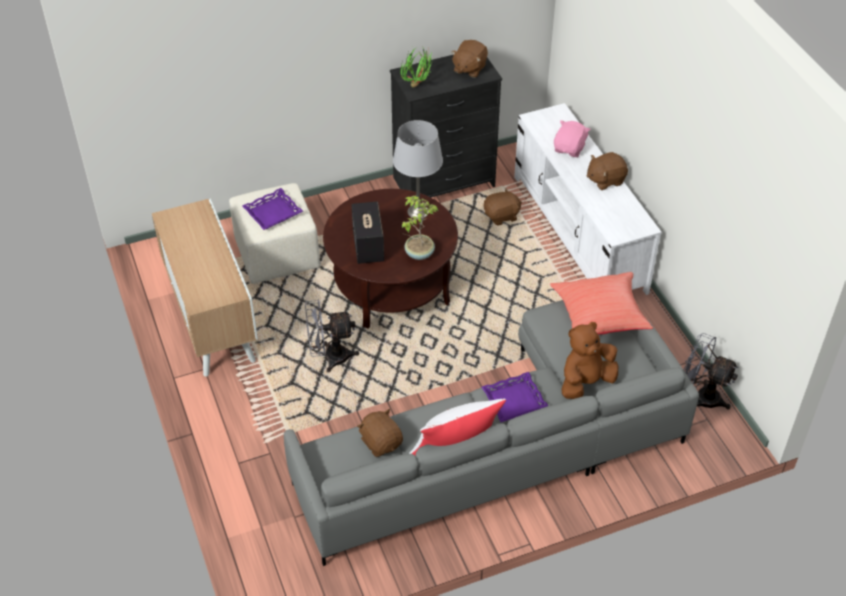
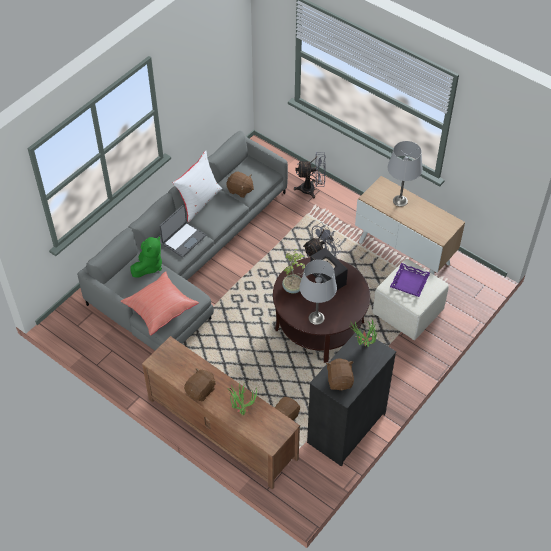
camera: 150 degrees right, 5 degrees up
purple tray [482,372,548,422] -> laptop [159,204,206,258]
white tv stand [514,103,661,295] -> brown tv stand [142,336,300,490]
pink plush toy [554,120,591,157] -> potted plant [228,384,257,415]
brown plush toy [561,322,618,399] -> green plush toy [130,236,162,277]
grey fan [684,333,738,410] -> grey fan moved to [294,152,326,198]
none -> grey table lamp [388,141,423,207]

